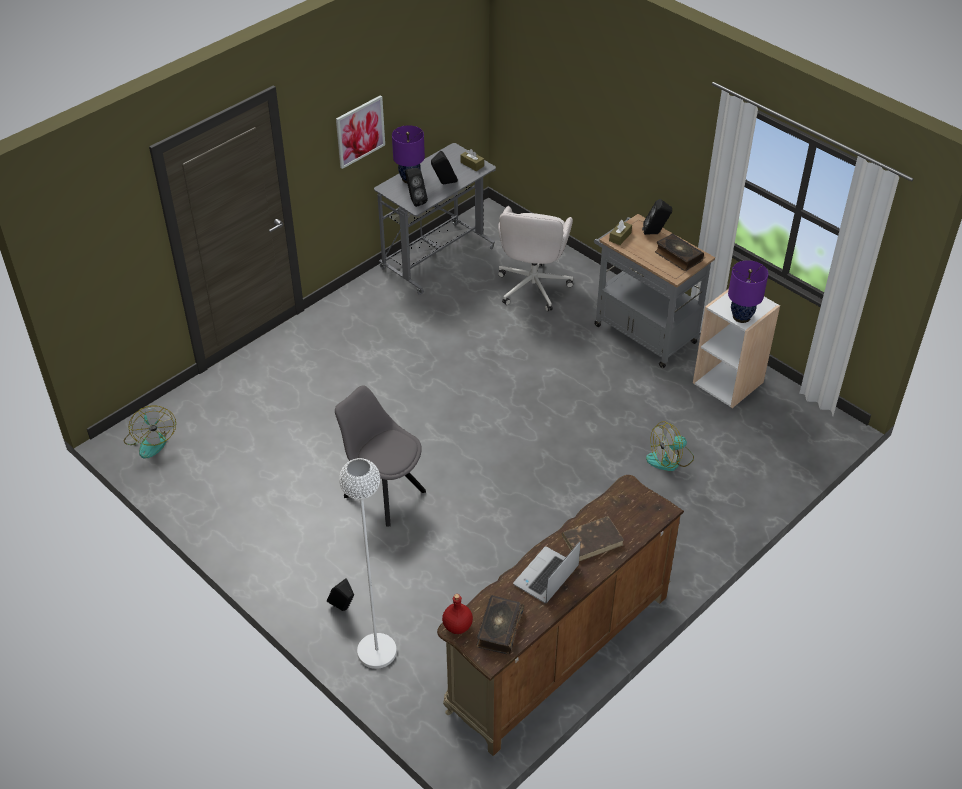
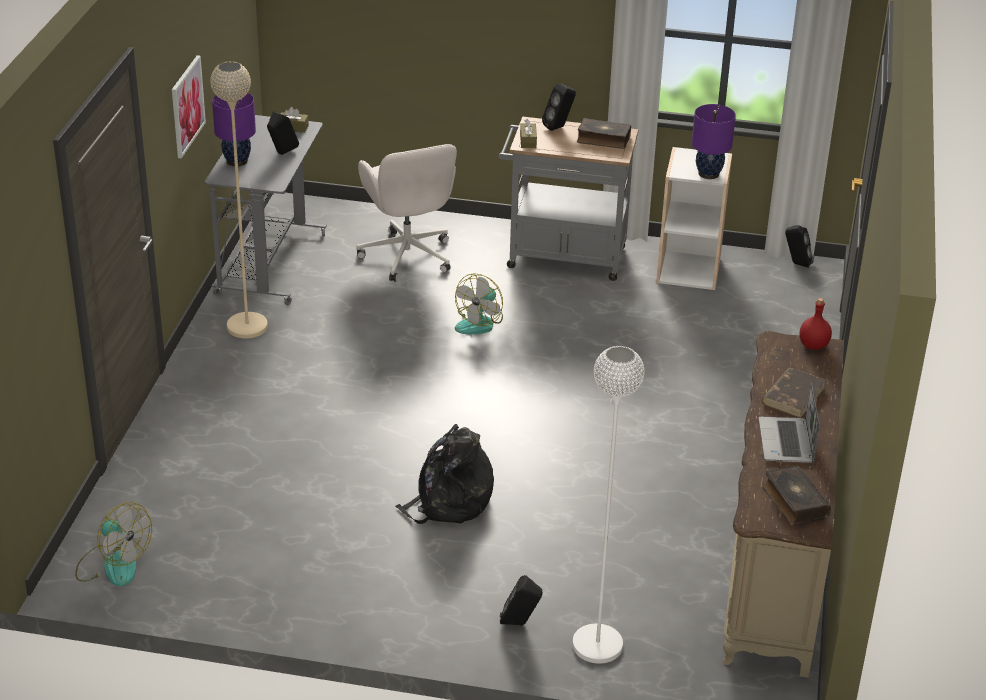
camera: 35 degrees left, 10 degrees down
grey chair [335,386,426,527] -> black backpack [396,424,494,524]
black speaker [405,168,428,207] -> black speaker moved to [785,225,814,268]
red bottle [442,594,473,634] -> red bottle moved to [799,298,832,350]
fan [646,422,694,471] -> fan moved to [455,273,503,334]
none -> beige floor lamp [210,61,268,339]

